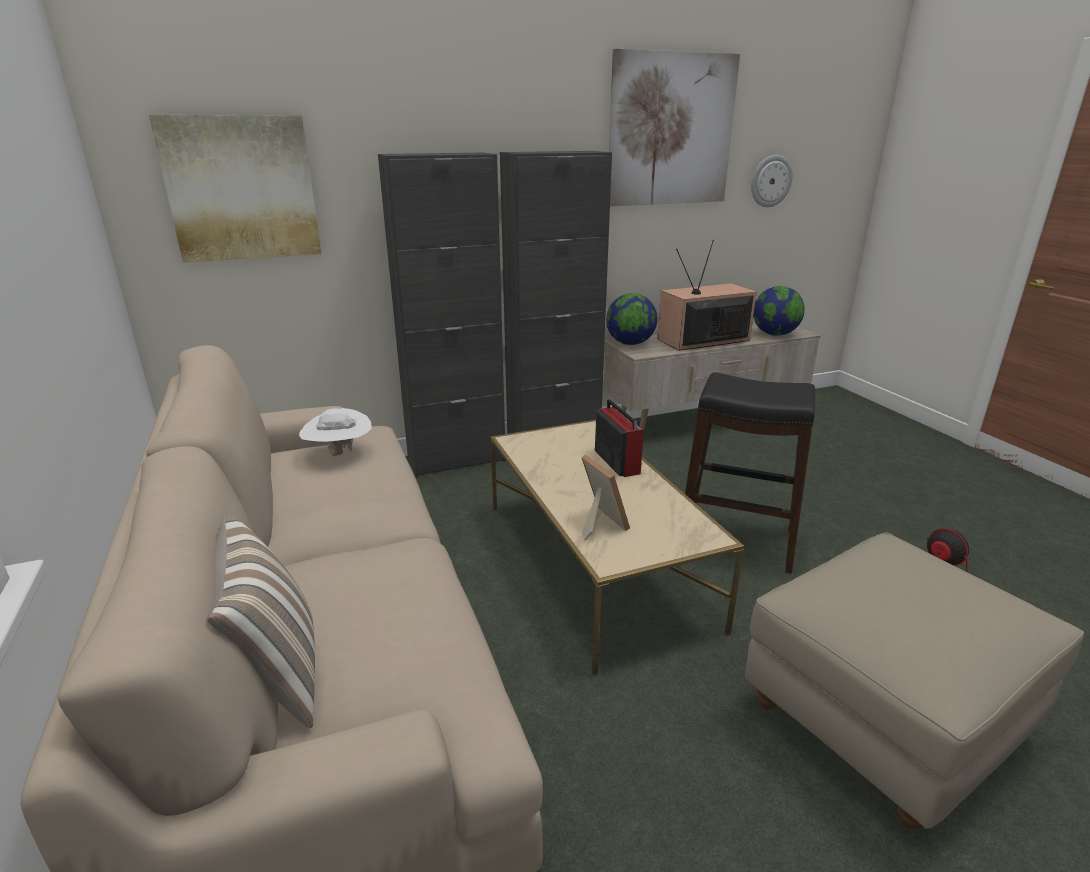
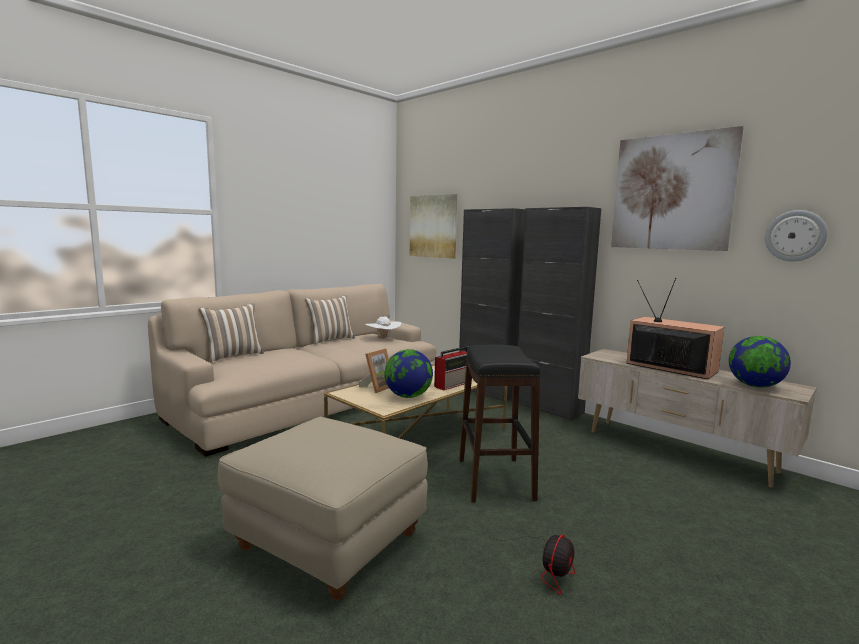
camera: 65 degrees right, 15 degrees down
globe [606,293,657,345] -> globe moved to [385,349,433,398]
none -> pillow [305,295,355,344]

